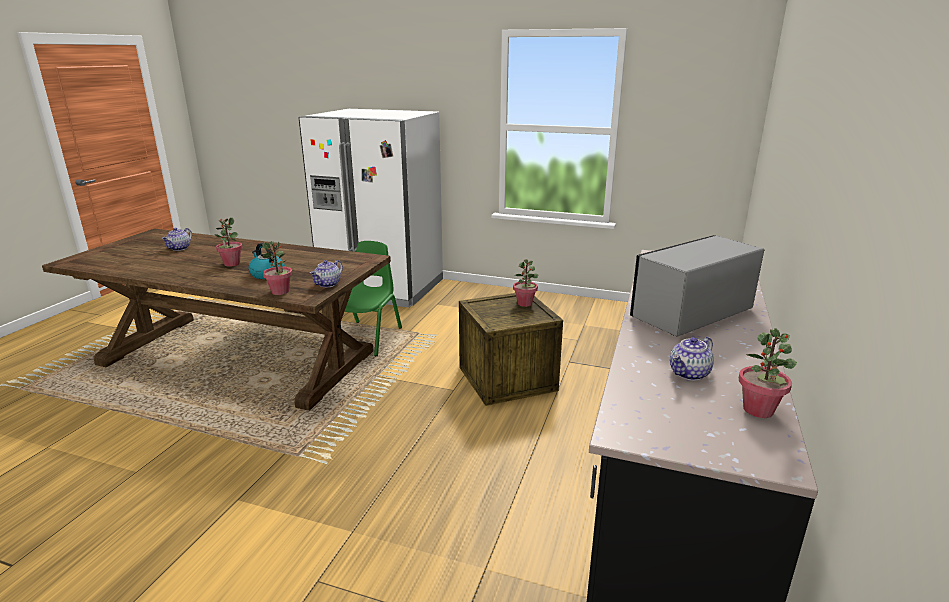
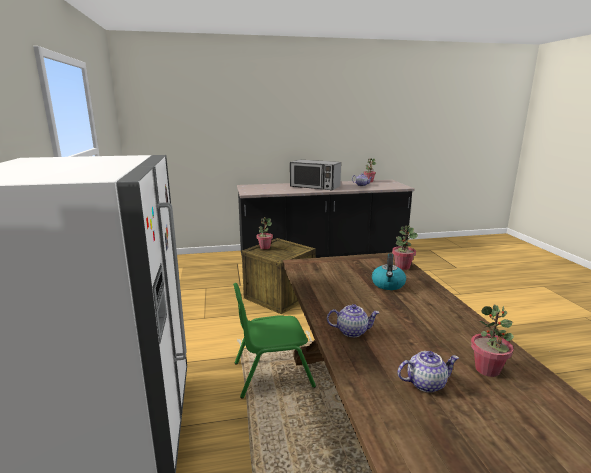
camera: 120 degrees left, 5 degrees down
potted plant [215,218,243,267] -> potted plant moved to [471,305,514,377]
teapot [310,260,343,287] -> teapot moved to [327,304,380,337]

